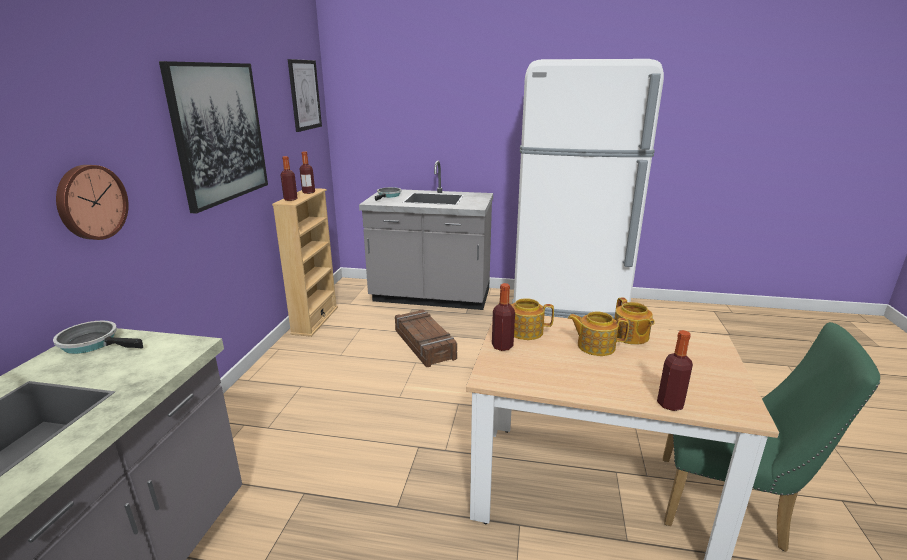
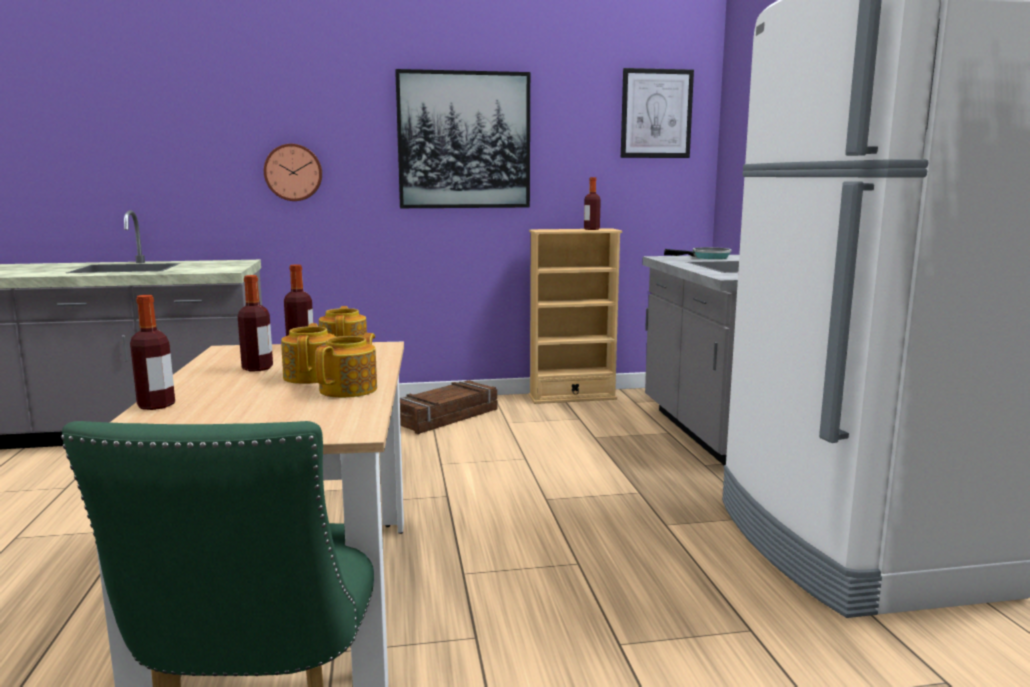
camera: 70 degrees right, 10 degrees down
frying pan [53,320,143,354] -> none
bottle [281,156,298,201] -> bottle moved to [238,275,273,371]
crate [395,310,457,367] -> crate moved to [400,380,497,434]
teapot [614,297,655,345] -> teapot turned 150 degrees clockwise [315,333,377,398]

